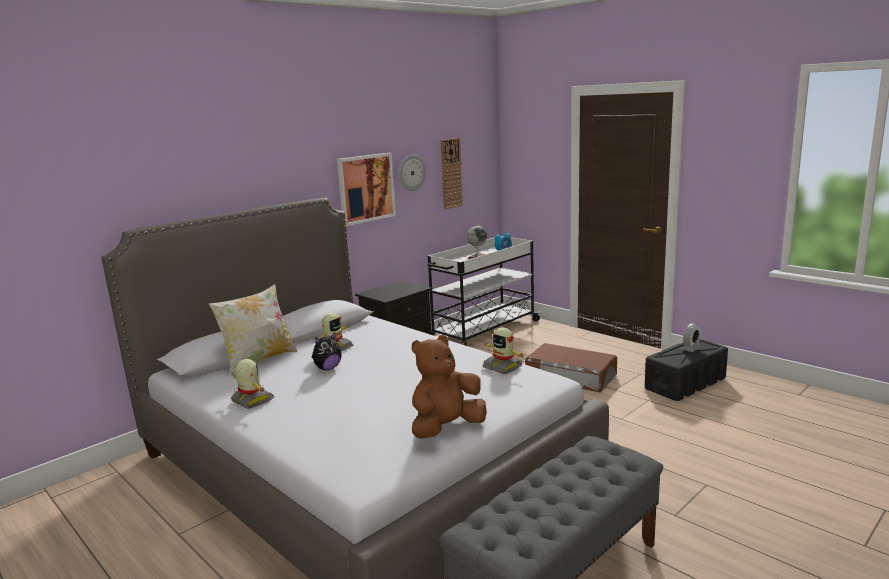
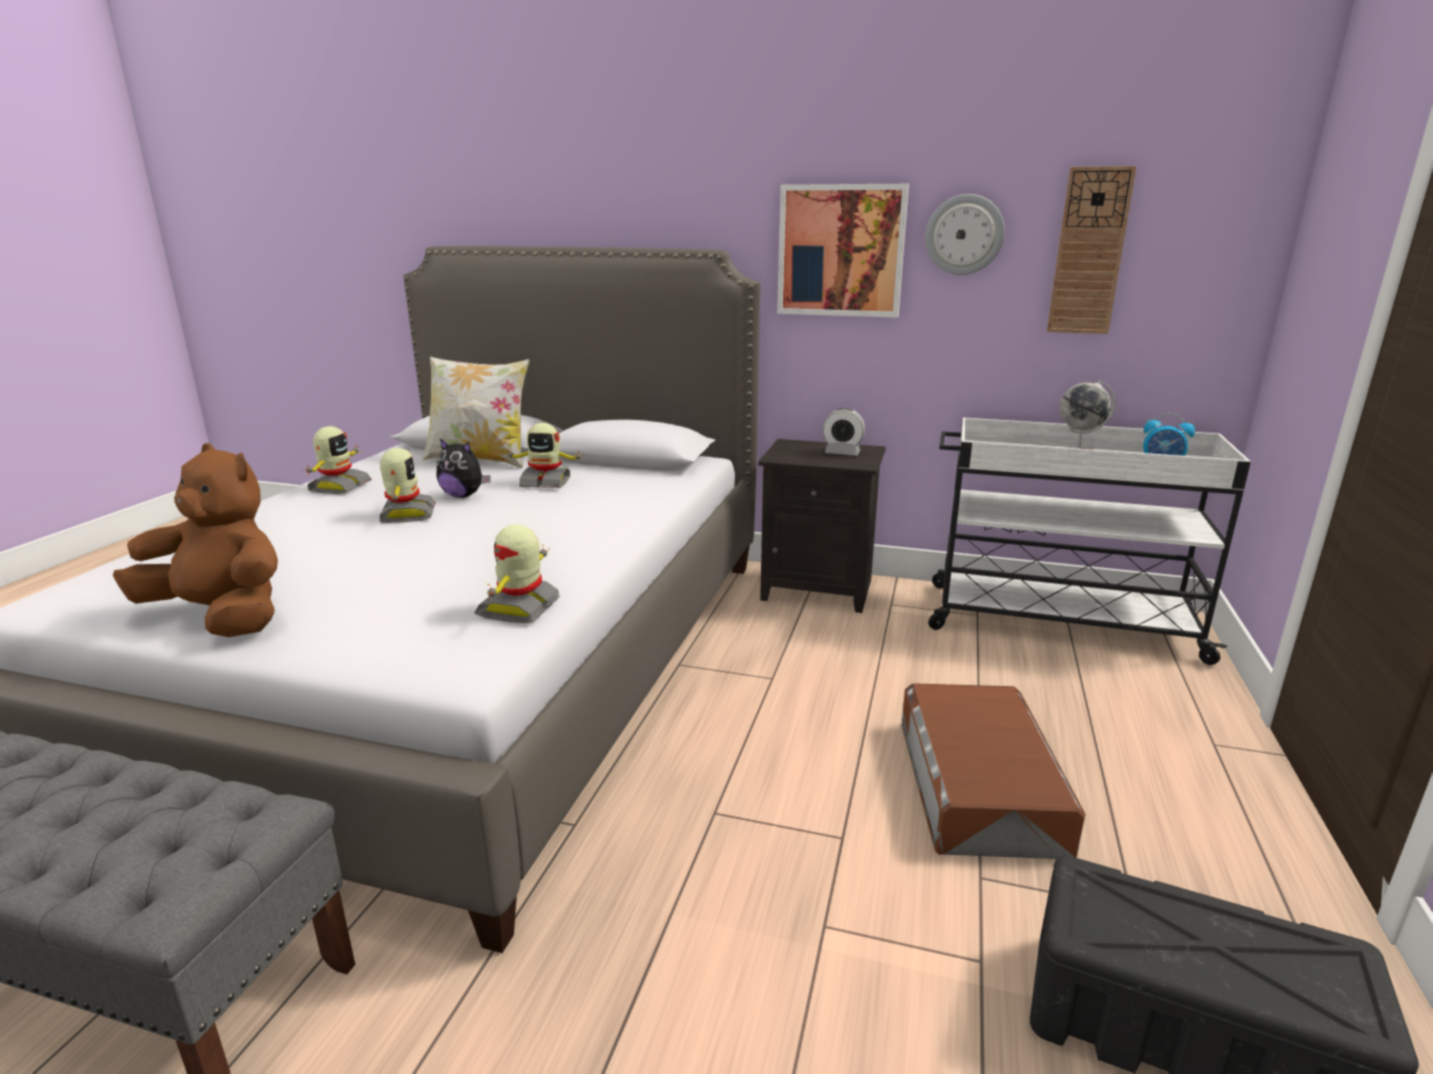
camera: 60 degrees right, 5 degrees up
alarm clock [682,323,701,352] -> alarm clock moved to [823,408,865,456]
none -> toy robot [379,448,436,523]

